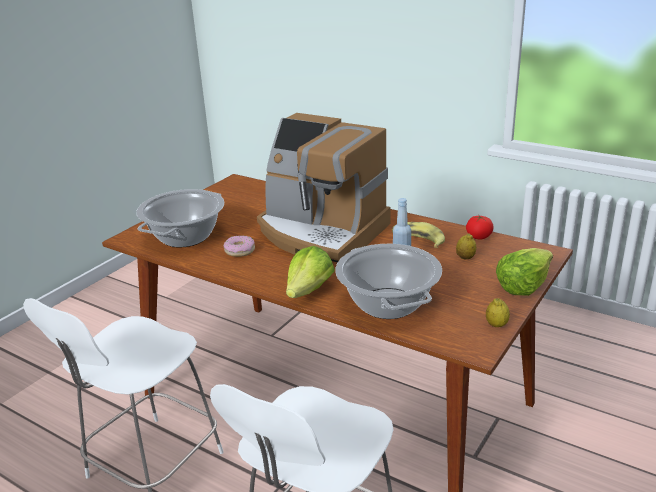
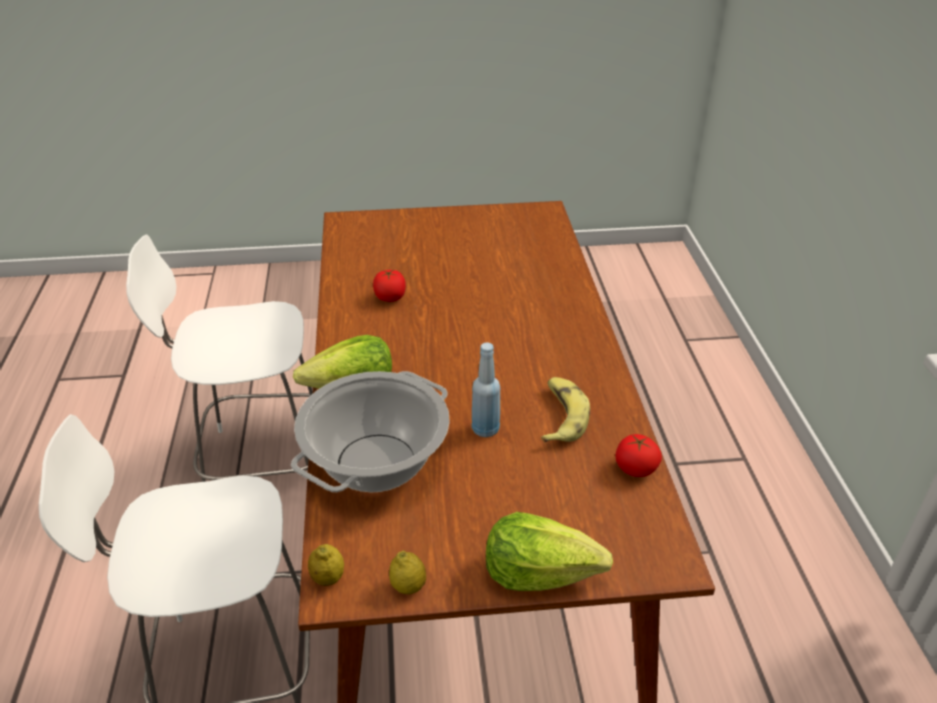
camera: 50 degrees right, 10 degrees up
cooking pot [136,189,224,248] -> none
donut [223,236,255,257] -> tomato [373,269,406,302]
coffee machine [257,113,391,262] -> none
lemon [456,234,476,259] -> lemon moved to [308,544,344,586]

